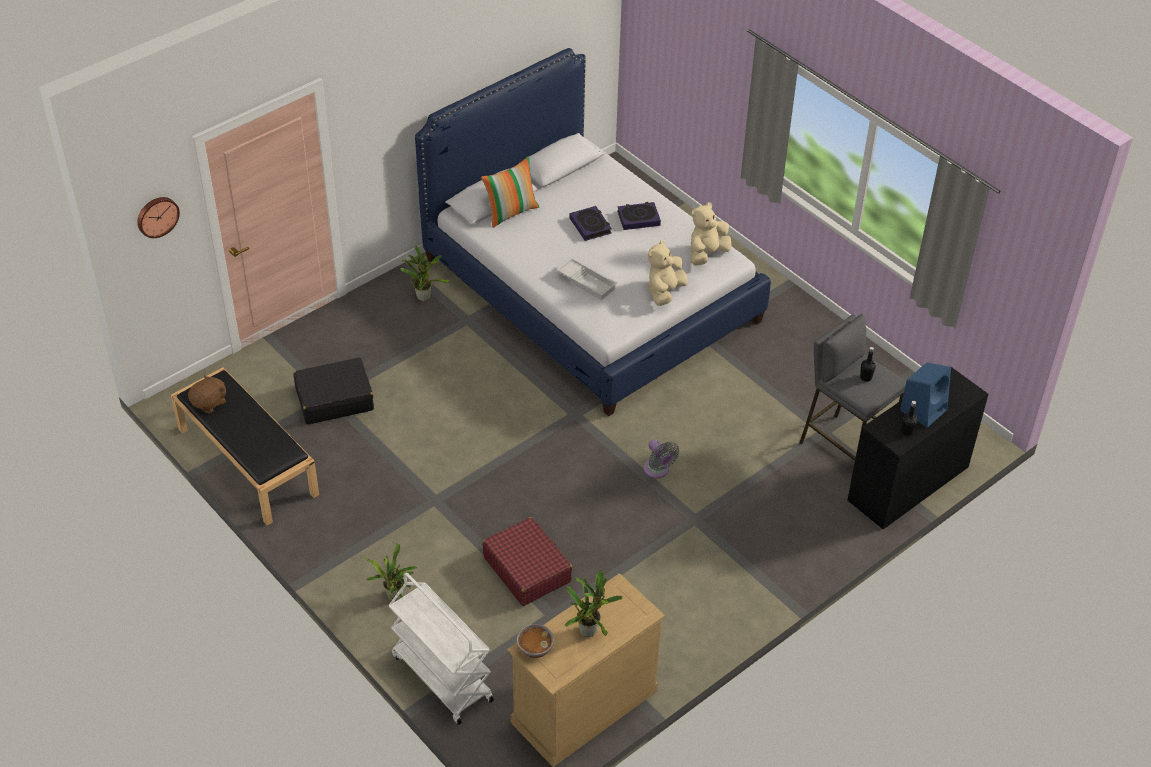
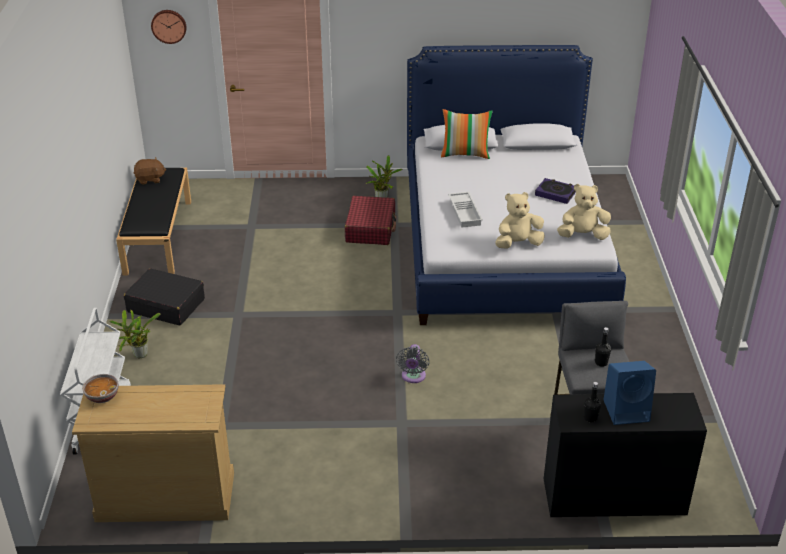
camera: 40 degrees right, 10 degrees down
black suitcase [293,357,374,425] -> black suitcase moved to [124,269,205,325]
red suitcase [482,517,573,606] -> red suitcase moved to [345,196,396,245]
potted plant [565,570,623,637] -> none
book [570,206,612,241] -> none

